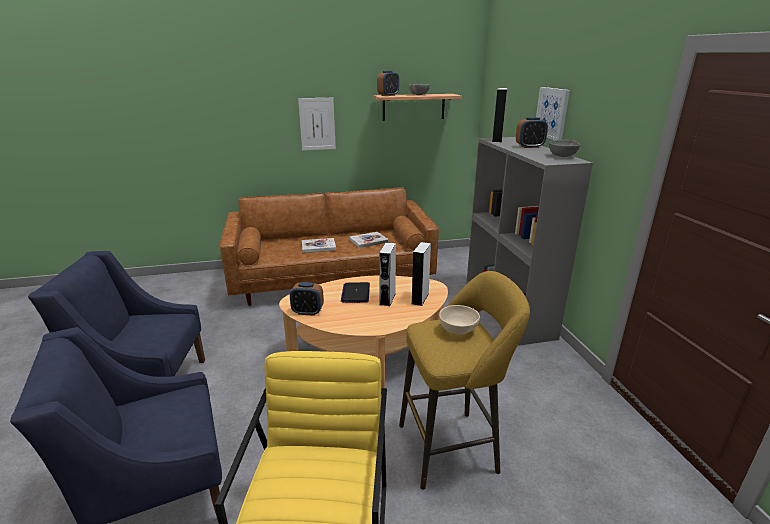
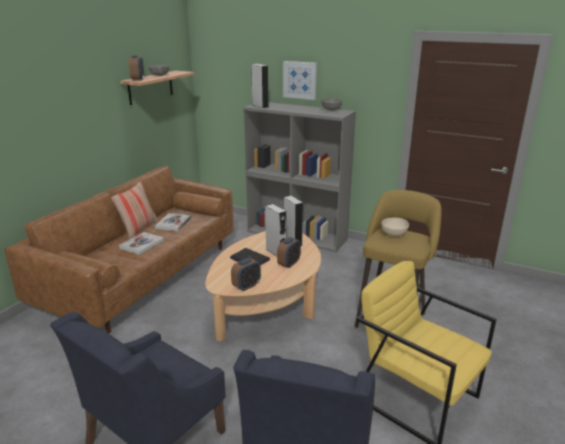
camera: 50 degrees left, 0 degrees up
picture [298,98,336,150] -> none
alarm clock [516,117,548,148] -> alarm clock moved to [277,237,301,268]
none -> pillow [111,181,158,239]

